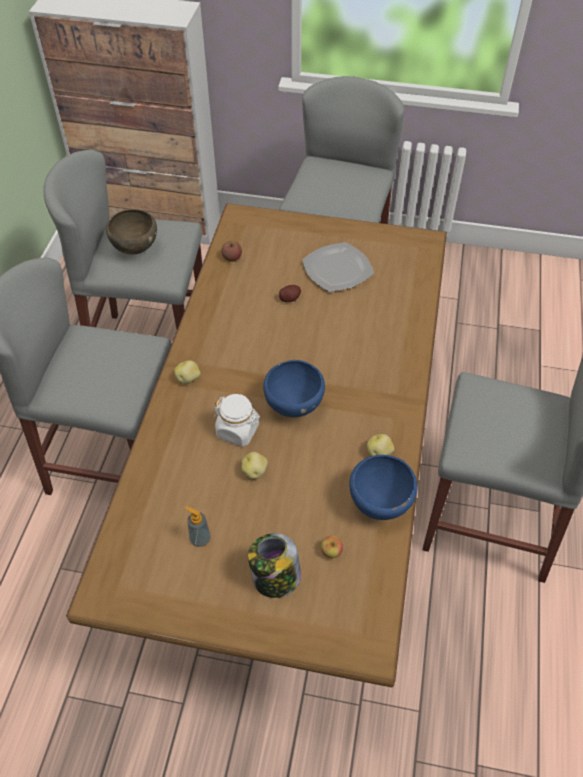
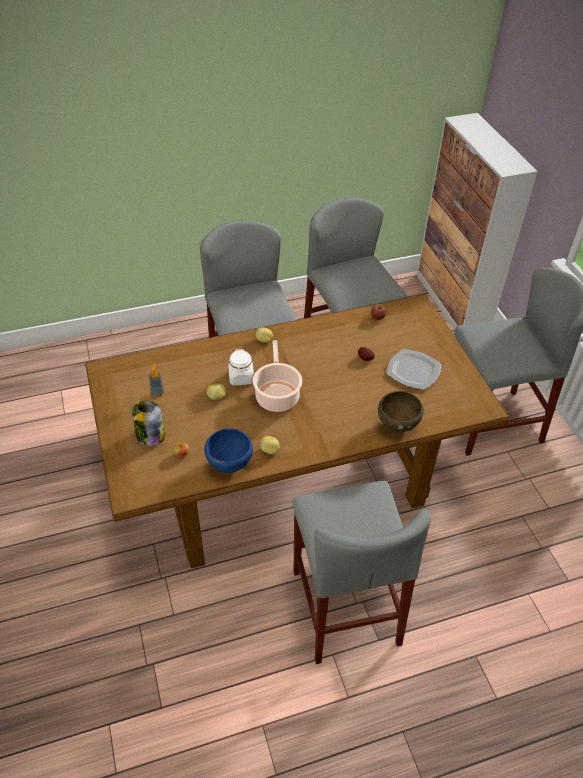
camera: 60 degrees right, 5 degrees down
brown bowl [106,209,157,254] -> brown bowl moved to [378,391,424,432]
blue bowl [263,360,325,417] -> cooking pot [253,340,302,412]

